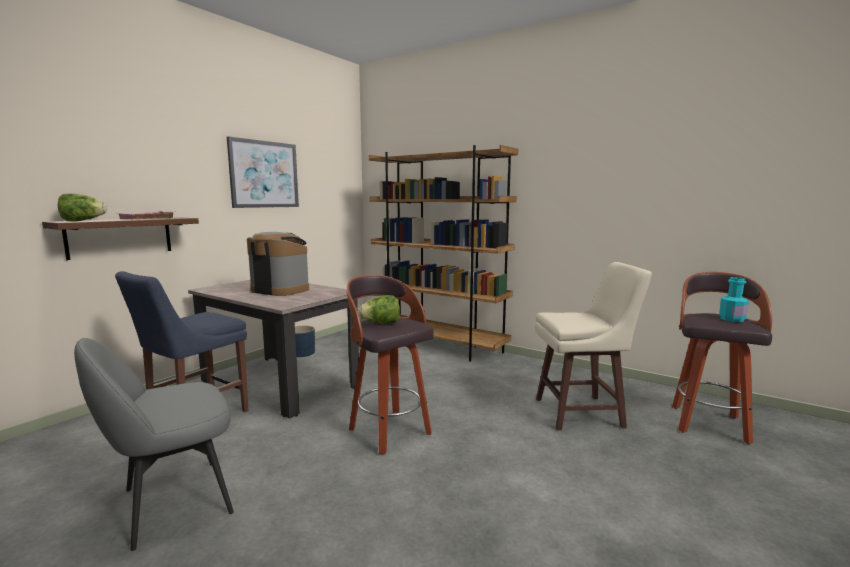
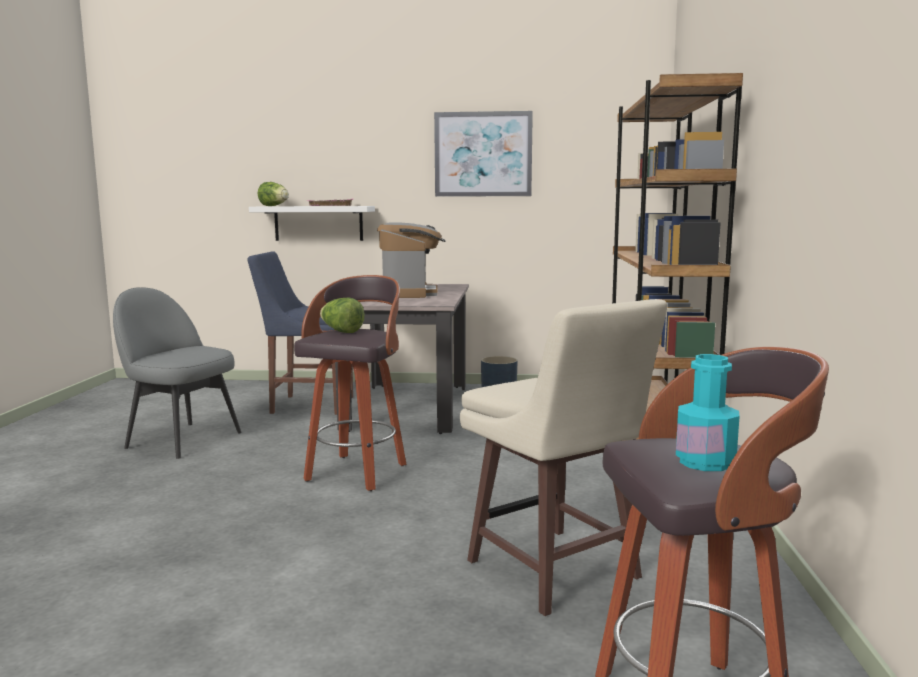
camera: 60 degrees right, 0 degrees up
brown shelf [42,217,199,260] -> white shelf [249,206,375,241]

